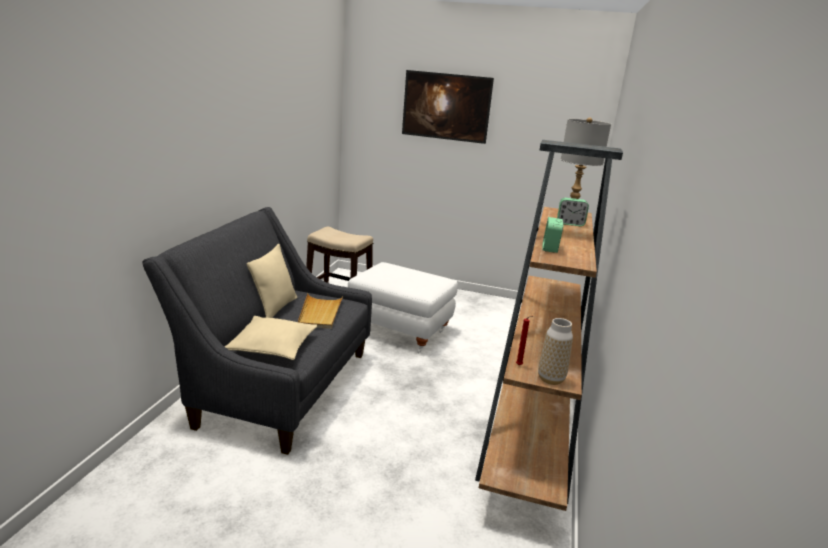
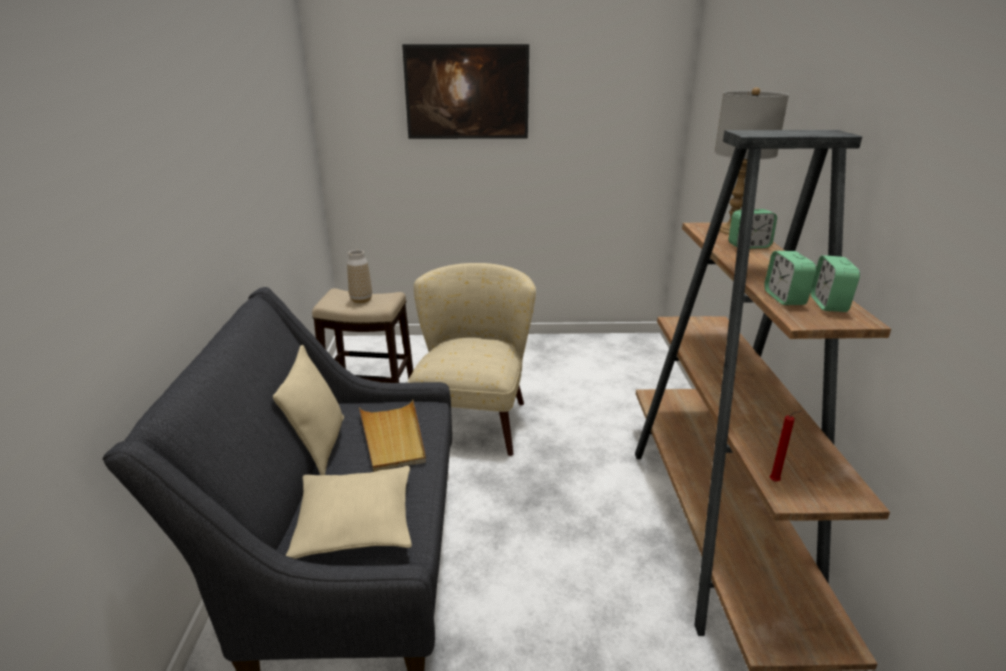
camera: 15 degrees left, 5 degrees up
white ottoman [348,262,458,354] -> beige armchair [408,263,536,456]
vase [538,318,573,385] -> vase moved to [347,250,372,303]
none -> alarm clock [810,255,860,312]

